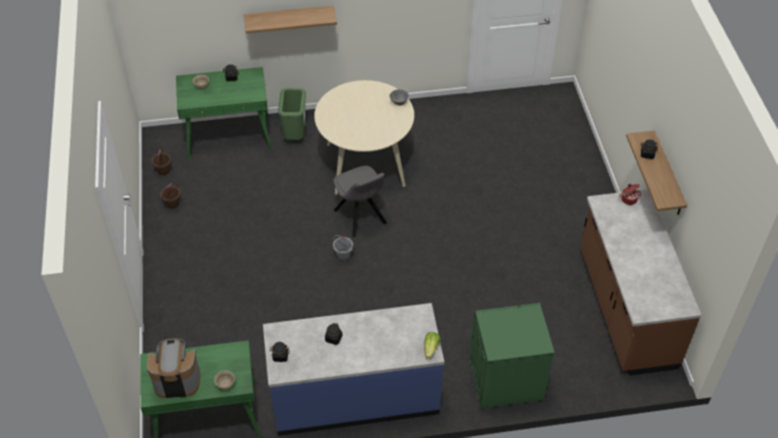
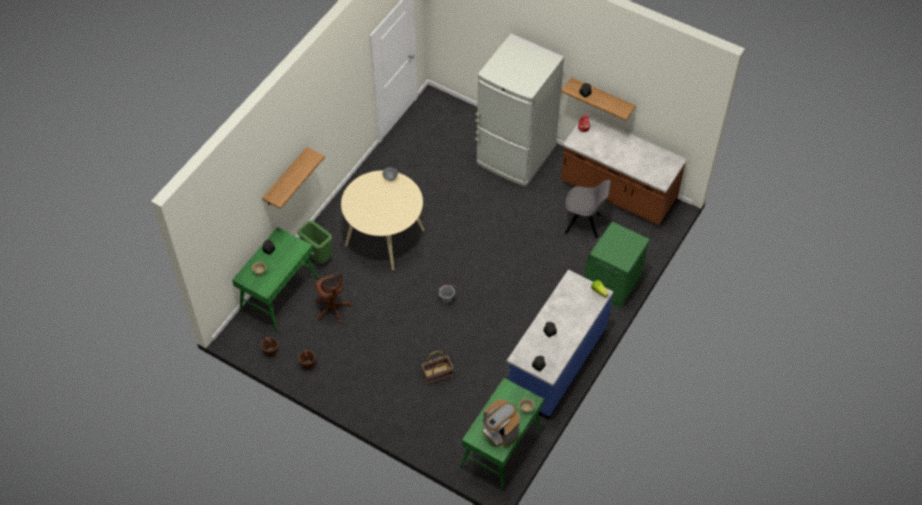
camera: 50 degrees left, 5 degrees up
coffee machine [147,338,200,398] -> coffee machine turned 75 degrees counterclockwise [482,399,520,448]
grey chair [333,166,387,237] -> grey chair moved to [565,180,611,238]
none -> brown office chair [315,273,352,323]
none -> basket [421,351,453,384]
none -> white fridge [475,33,564,186]

